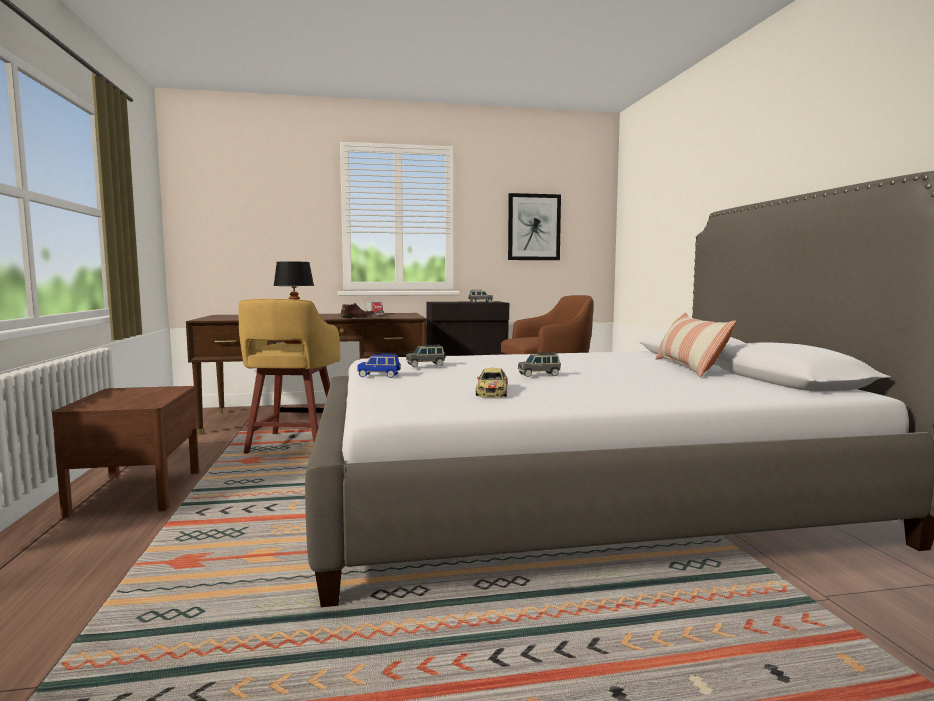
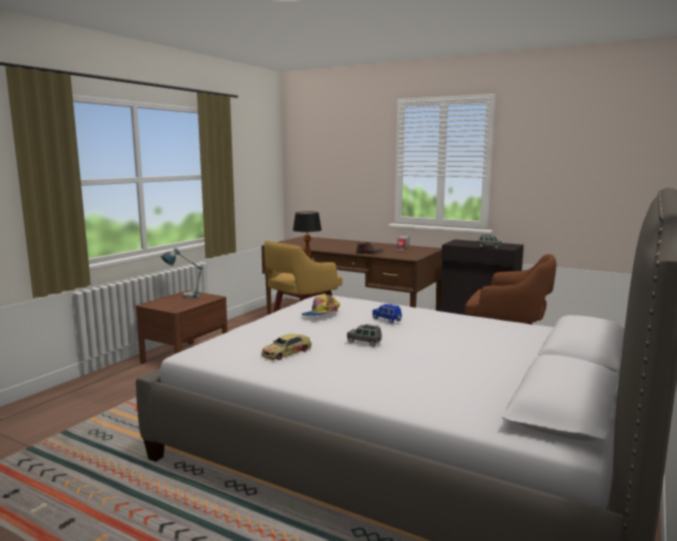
camera: 40 degrees right, 5 degrees up
blue toy car [357,353,401,378] -> blue toy car moved to [372,304,402,324]
grey toy car [406,344,445,367] -> cap [301,295,340,316]
picture [508,193,561,260] -> none
pillow [655,312,736,377] -> none
none -> table lamp [161,248,203,298]

